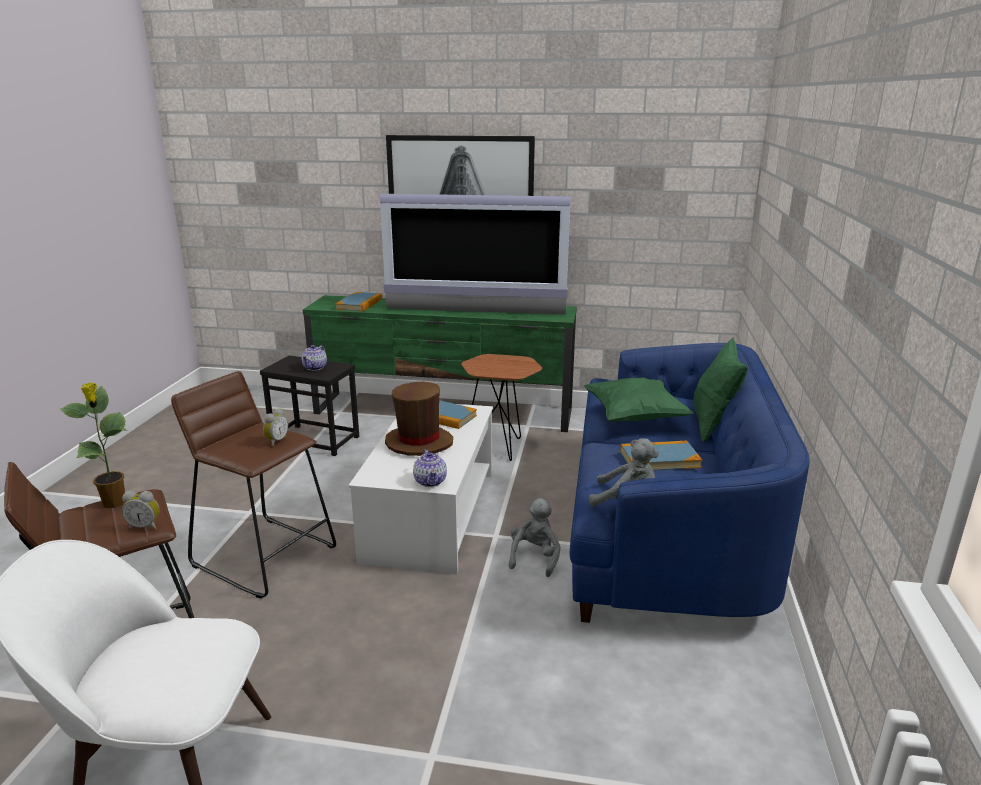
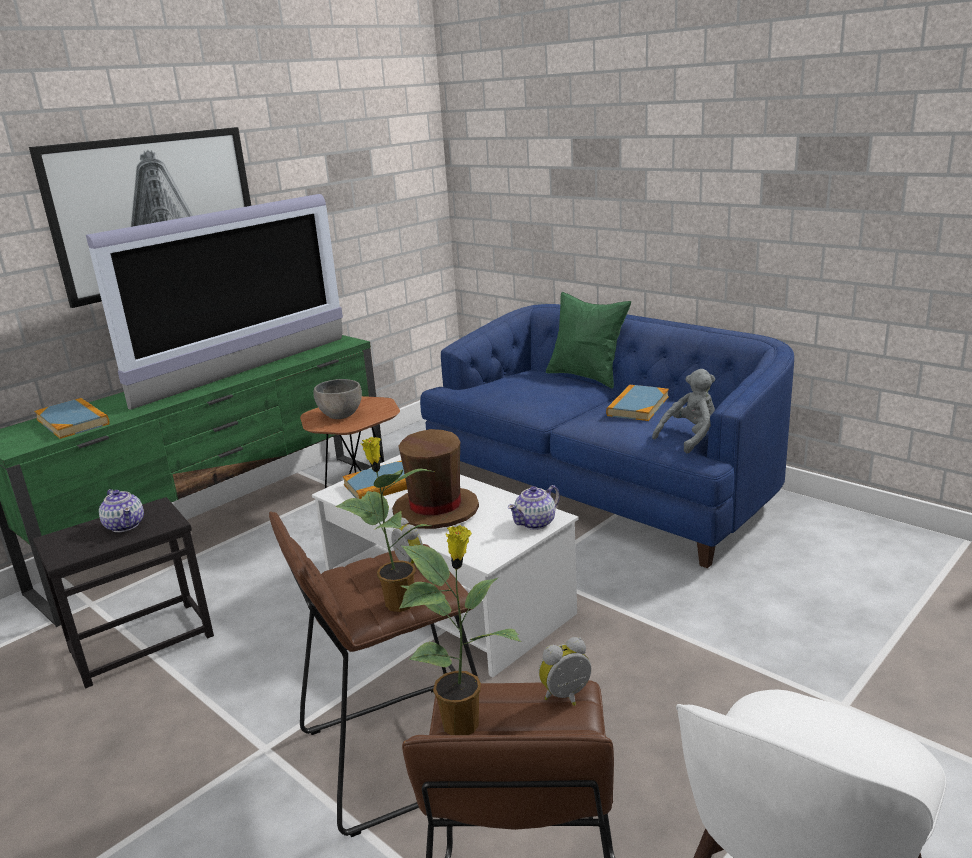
camera: 55 degrees left, 0 degrees up
alarm clock [122,491,160,530] -> alarm clock turned 150 degrees counterclockwise [539,637,591,706]
teapot [413,449,447,487] -> teapot turned 120 degrees clockwise [508,485,560,530]
grey plush toy [509,498,560,577] -> none
green pillow [584,377,694,422] -> none
none -> grey bowl [313,379,362,419]
none -> potted plant [335,437,434,612]

